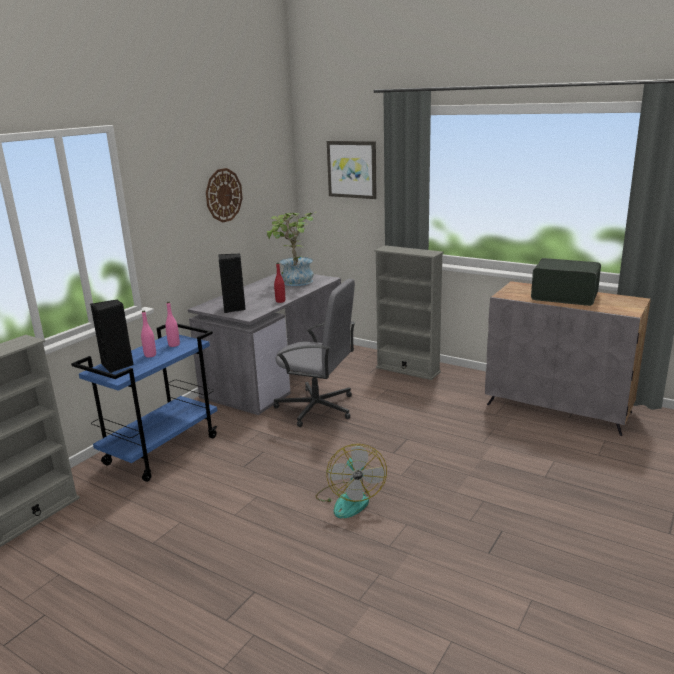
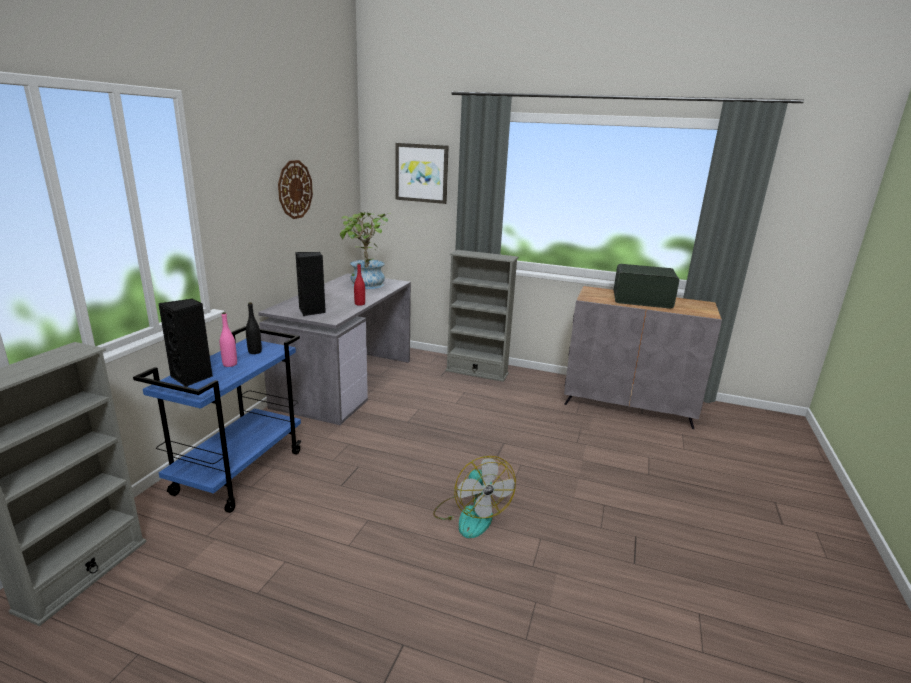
camera: 15 degrees left, 0 degrees up
pink bottle [165,302,180,347] -> black bottle [246,302,262,354]
grey office chair [274,279,356,427] -> none

